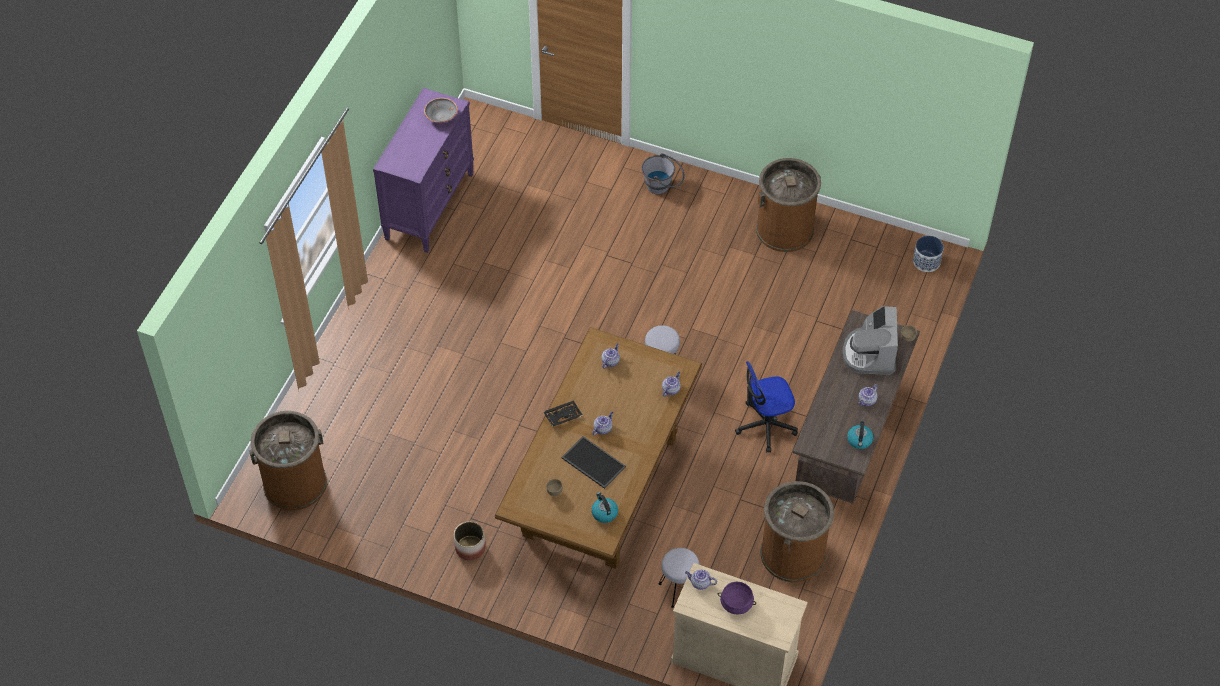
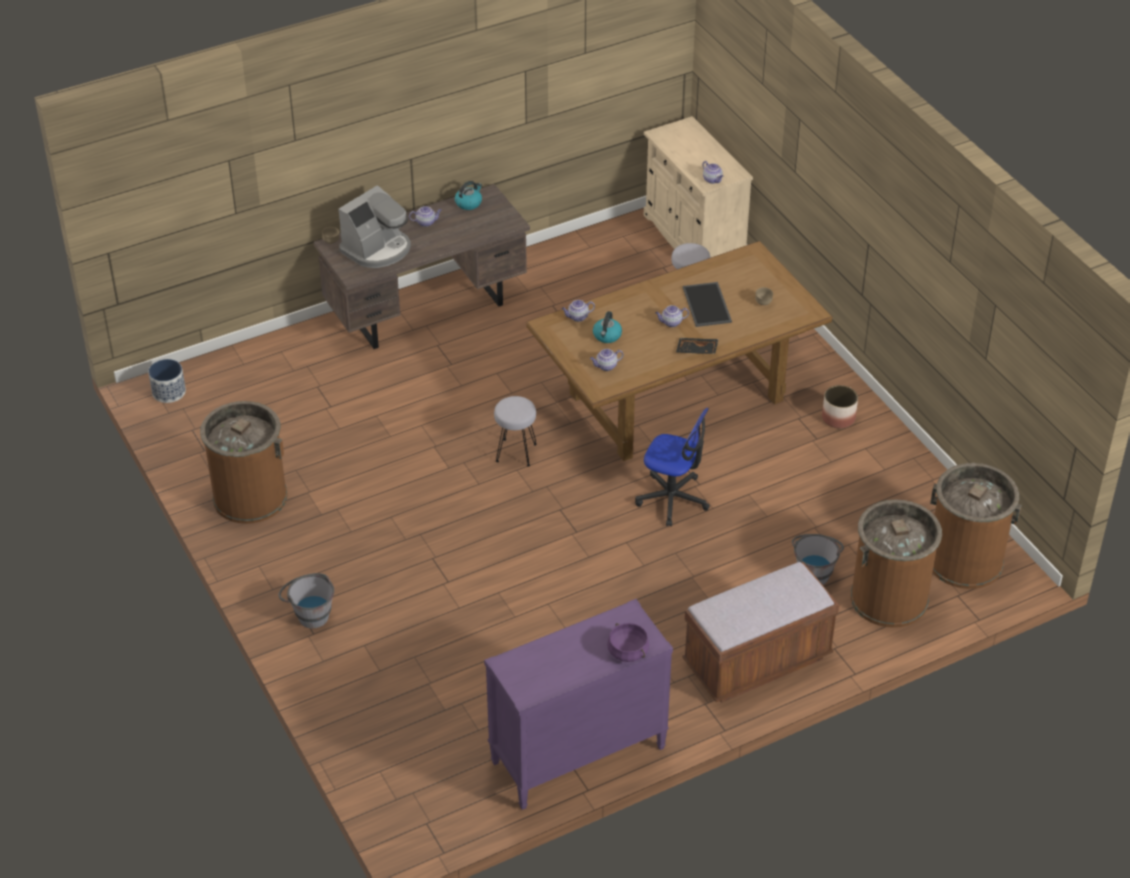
camera: 140 degrees left, 10 degrees down
grey bowl [424,98,458,123] -> none
kettle [591,492,618,523] -> kettle moved to [593,311,622,343]
purple cooking pot [718,582,756,615] -> purple cooking pot moved to [607,623,649,662]
office chair [735,361,798,453] -> office chair moved to [635,408,710,527]
brown trash can [761,481,834,582] -> brown trash can moved to [850,499,942,628]
none -> brown bench [682,562,839,703]
none -> grey bucket [792,534,844,585]

